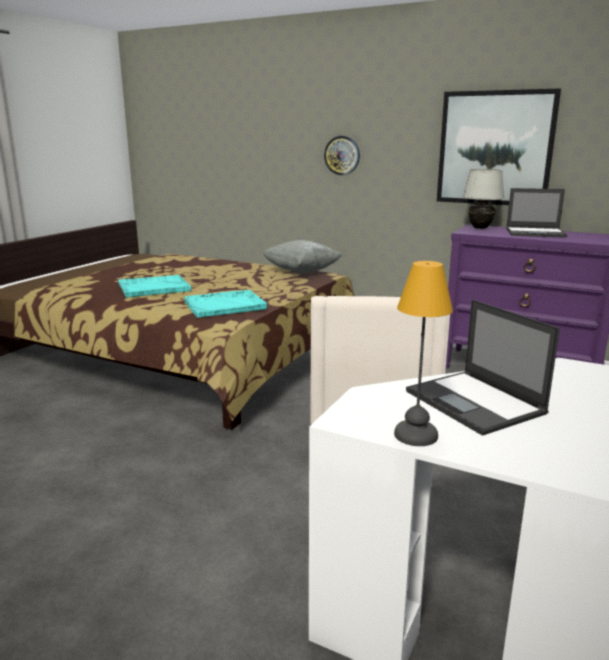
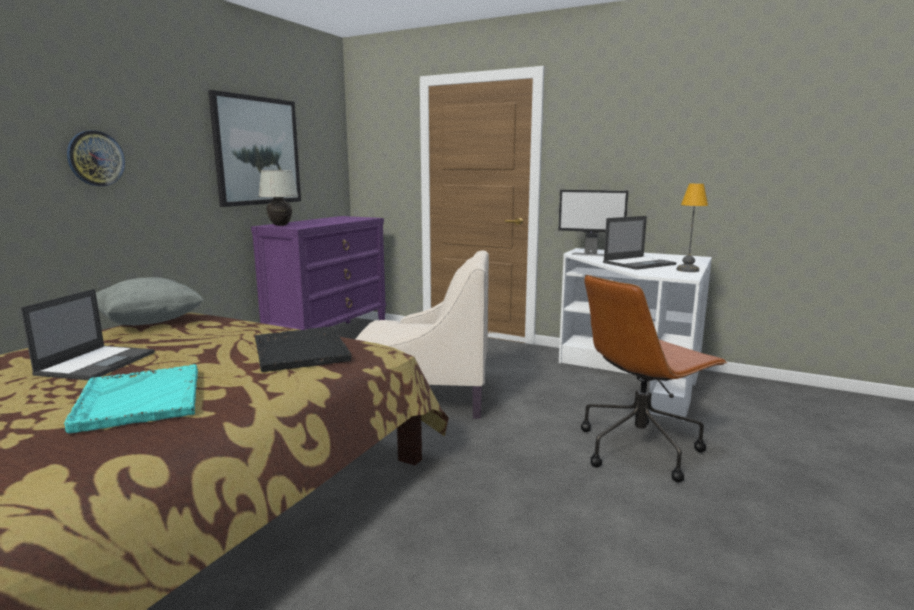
camera: 90 degrees left, 5 degrees down
turquoise tray [184,290,267,318] -> black tray [255,326,351,372]
laptop [506,188,568,238] -> laptop moved to [21,289,155,380]
none -> monitor [558,190,629,257]
none -> brown office chair [581,275,728,483]

